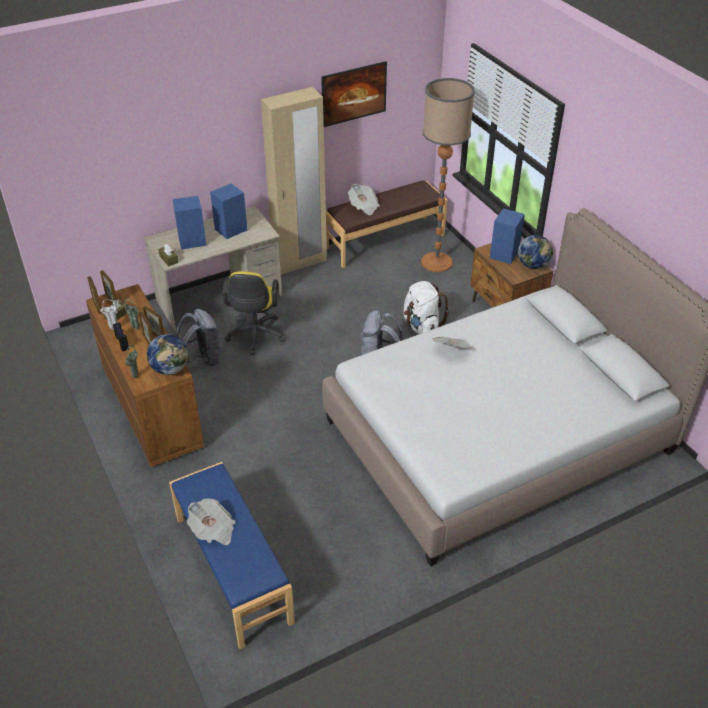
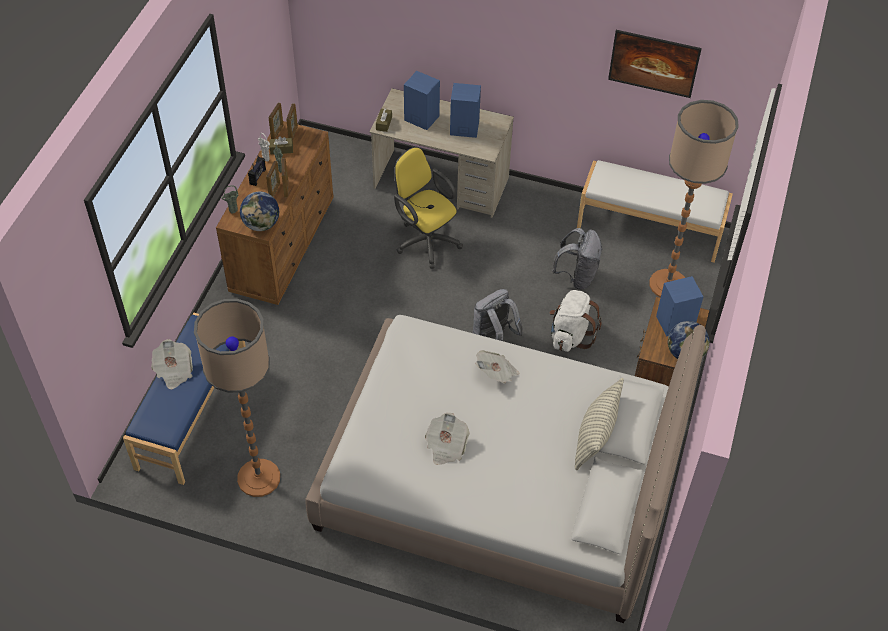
camera: 45 degrees right, 10 degrees up
grey backpack [176,309,221,366] -> grey backpack moved to [552,228,603,290]
yellow office chair [222,271,285,355] -> yellow office chair turned 90 degrees clockwise [394,147,463,269]
beige wardrobe [261,87,327,275] -> none
brown bench [326,180,447,268] -> white bench [577,160,733,263]
newspaper [348,184,380,215] -> newspaper moved to [425,413,470,465]
none -> floor lamp [194,299,280,497]
none -> pillow [575,378,624,470]

